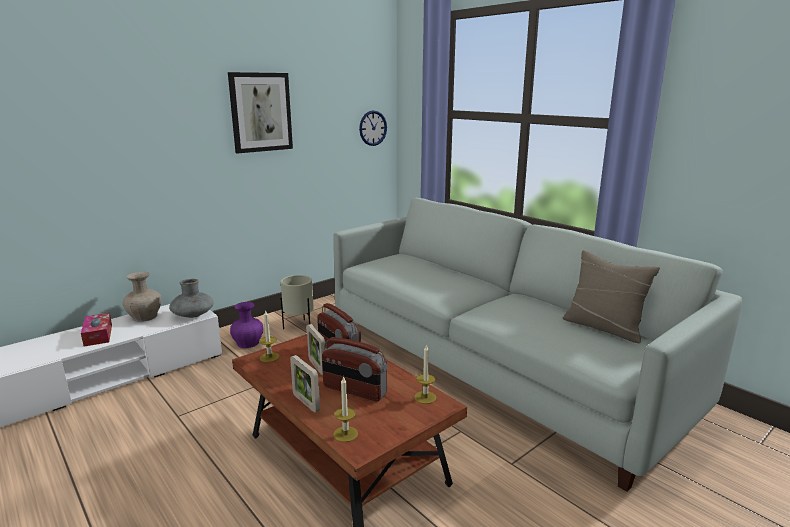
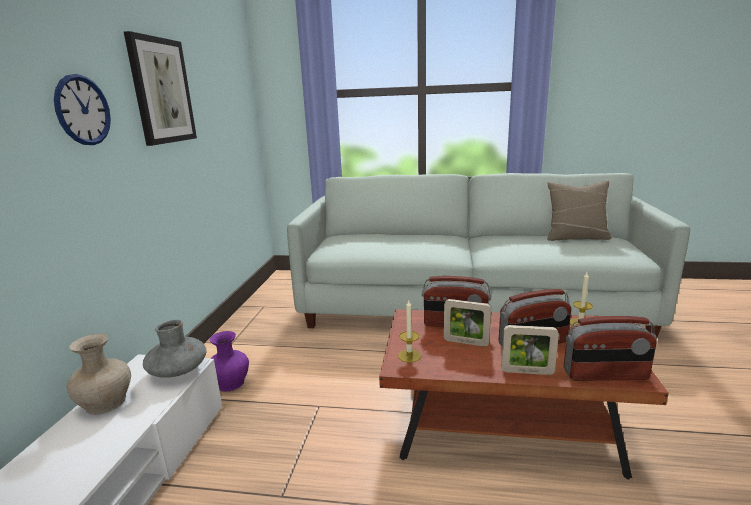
camera: 40 degrees left, 0 degrees up
tissue box [81,313,112,347] -> none
beige planter [281,275,314,329] -> none
candle [333,376,358,442] -> radio [564,316,657,381]
wall clock [359,110,387,146] -> wall clock moved to [54,74,111,145]

